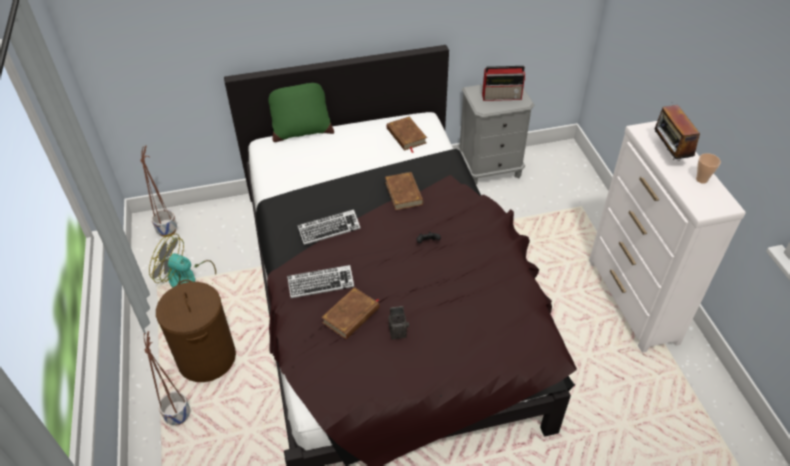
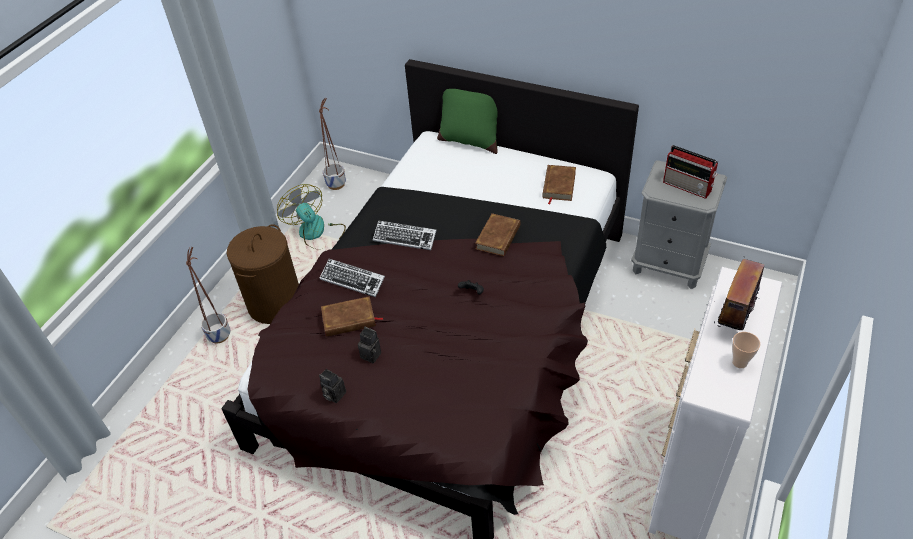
camera: 40 degrees right, 0 degrees up
none -> camera [319,369,346,403]

